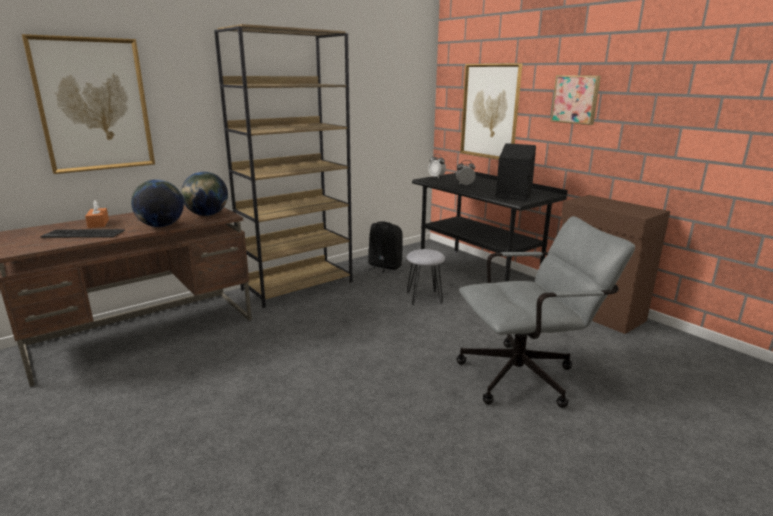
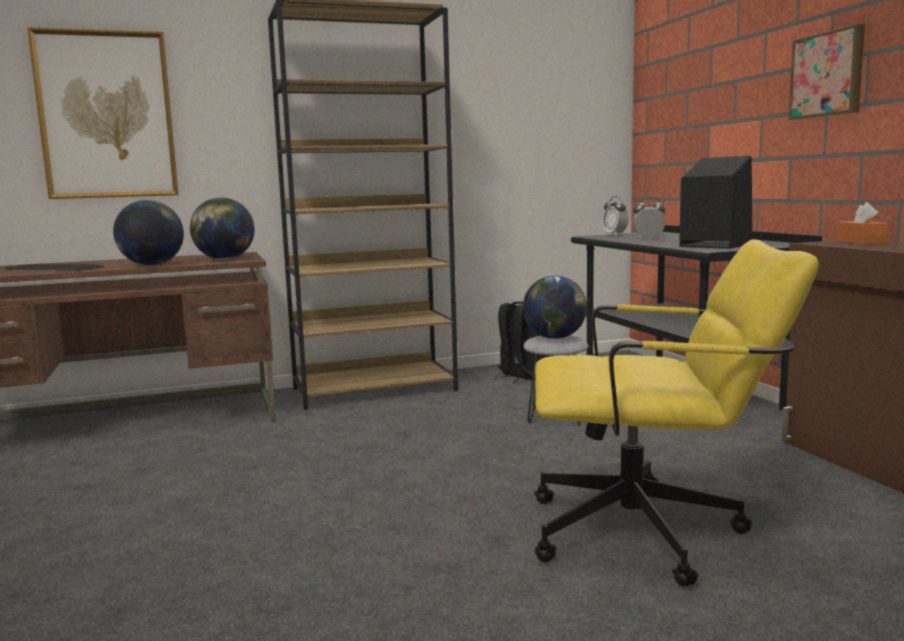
camera: 20 degrees right, 10 degrees down
orange tissue box [85,200,109,228] -> orange tissue box moved to [837,202,889,245]
grey office chair [456,216,635,408] -> yellow office chair [534,239,819,587]
picture [460,63,522,160] -> none
none -> globe [523,276,587,339]

